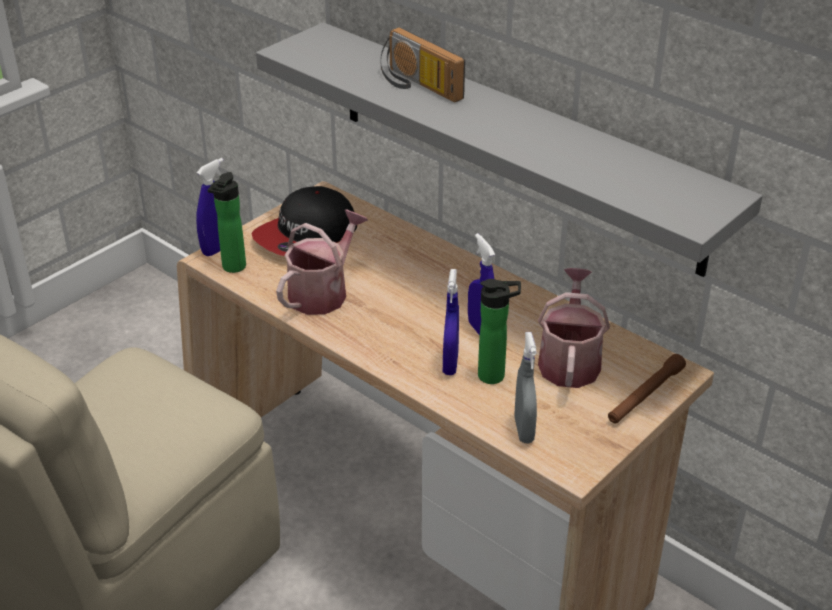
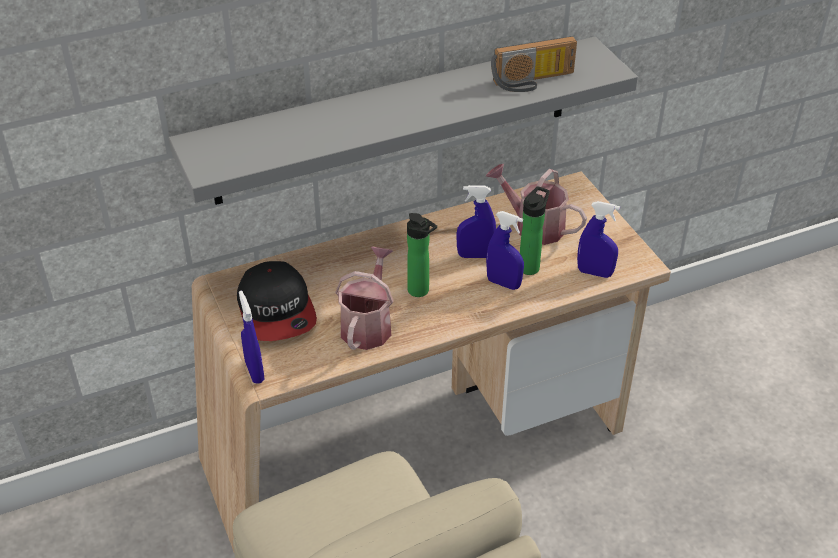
camera: 65 degrees left, 5 degrees up
bottle [208,172,246,273] -> bottle moved to [407,213,437,297]
watering can [276,210,368,315] -> watering can turned 45 degrees clockwise [335,246,394,350]
radio [380,27,465,102] -> radio moved to [491,36,577,92]
grey spray bottle [514,332,537,444] -> blue spray bottle [577,201,620,278]
brown flashlight [608,354,686,424] -> none

